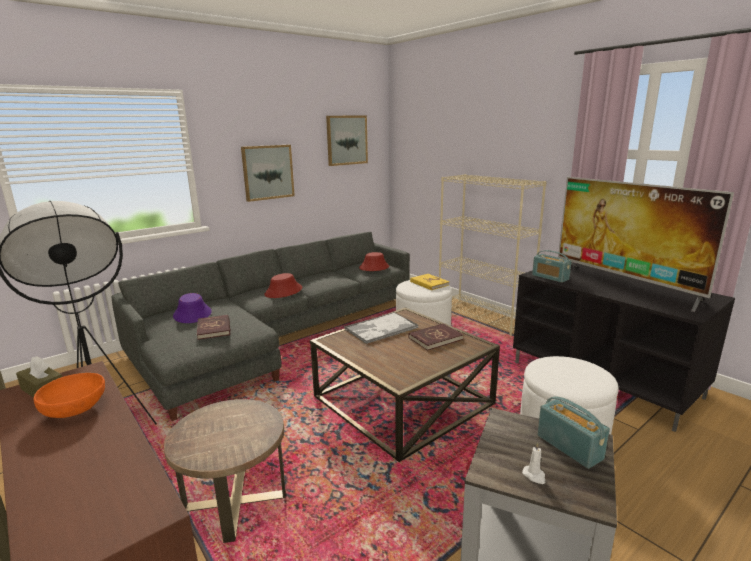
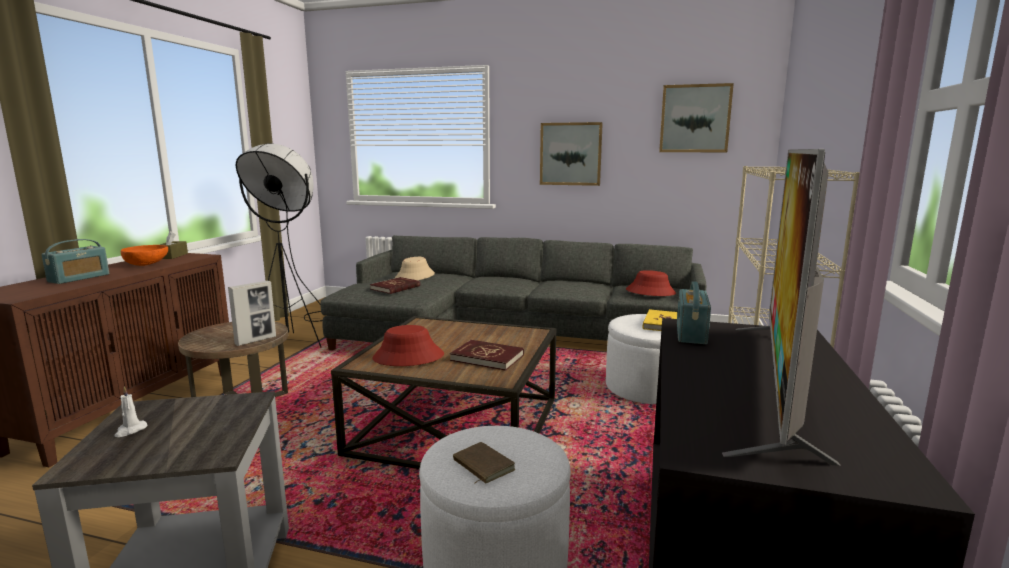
camera: 55 degrees right, 5 degrees down
purple hat [173,293,212,323] -> beige hat [395,257,435,280]
red hat [265,273,303,298] -> red hat moved to [372,325,444,366]
tray [344,312,418,344] -> none
radio [538,396,610,469] -> radio moved to [42,239,109,284]
none -> picture frame [228,281,276,346]
none -> brown book [453,442,516,484]

